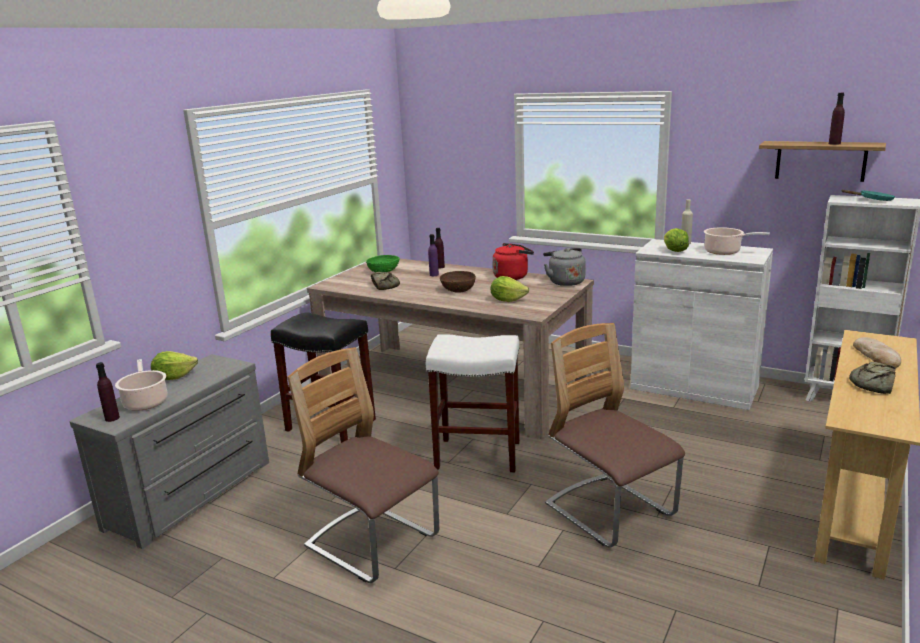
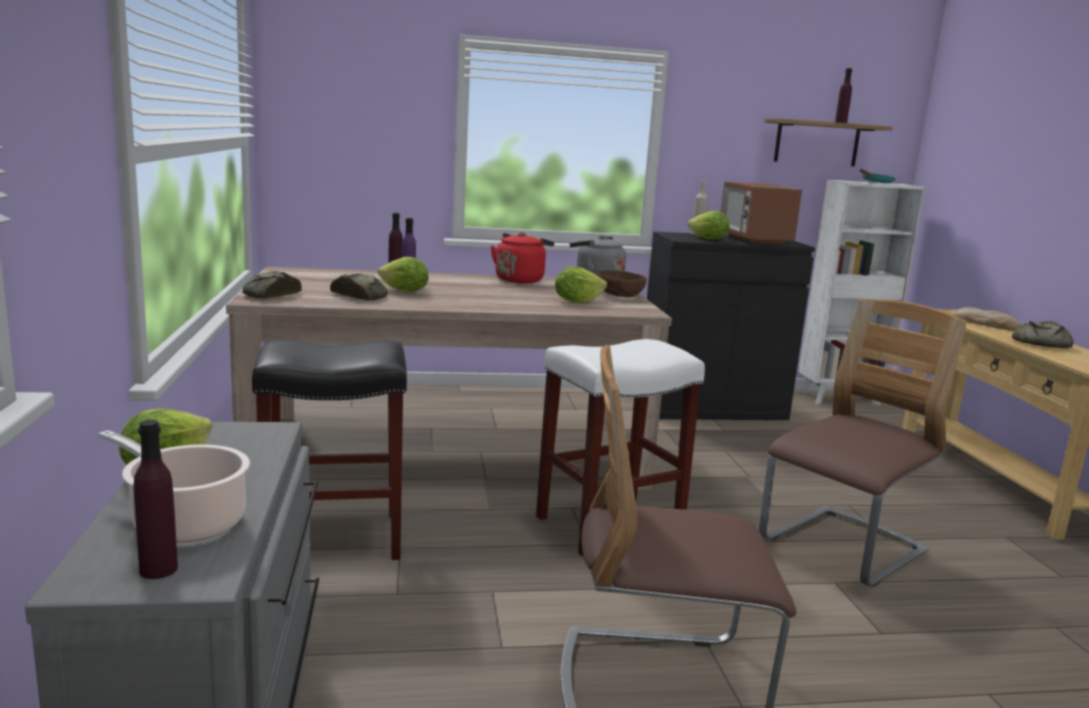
camera: 40 degrees left, 5 degrees down
green bowl [366,255,399,273] -> none
brown bowl [440,271,476,293] -> brown bowl moved to [596,270,647,297]
chair [545,323,685,548] -> chair turned 120 degrees clockwise [759,299,967,587]
white cabinet [630,239,773,410] -> black cabinet [647,232,815,420]
cooking pot [704,227,770,255] -> microwave [721,182,802,244]
none -> bread [242,271,302,299]
none -> lettuce [378,257,428,292]

